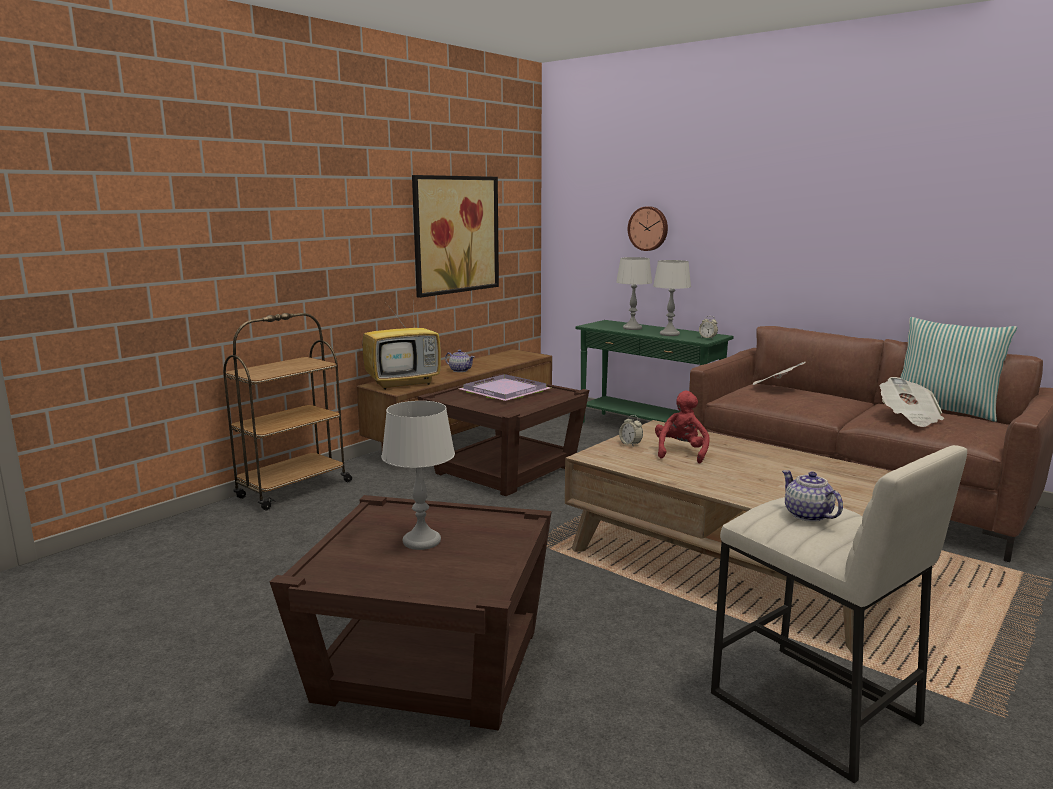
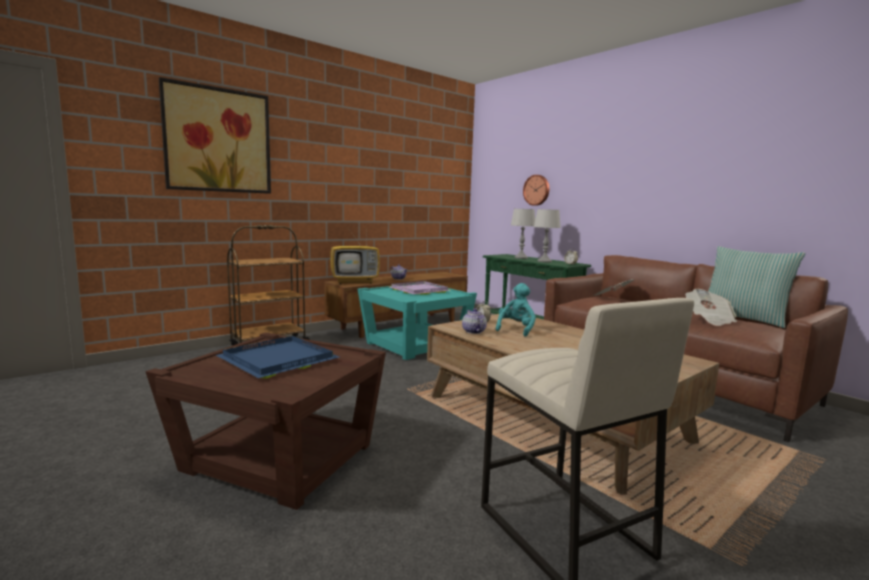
camera: 10 degrees right, 5 degrees down
grey table lamp [381,401,455,550] -> blue tray [216,336,339,379]
picture [412,175,499,298] -> picture moved to [159,77,271,194]
brown side table [417,373,589,496] -> turquoise side table [358,283,477,360]
red plush toy [655,391,710,464] -> turquoise plush toy [495,283,536,337]
teapot [782,470,843,522] -> teapot moved to [462,308,487,334]

